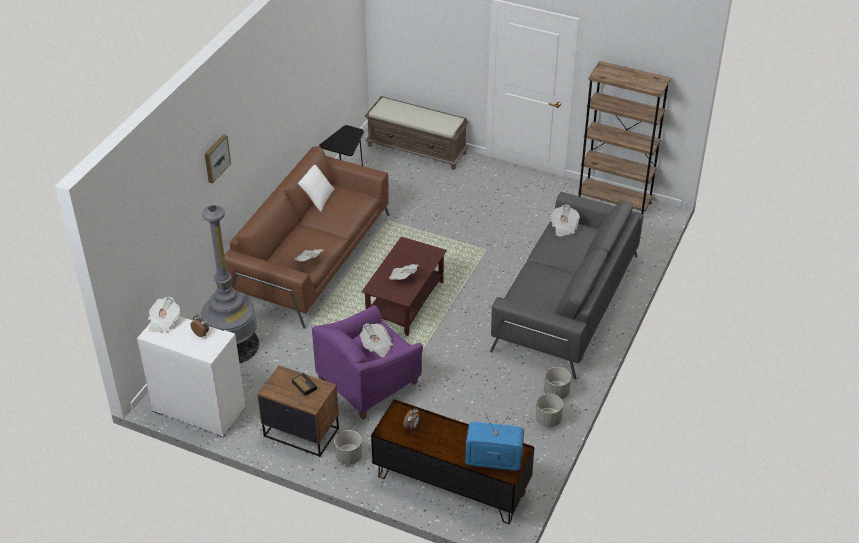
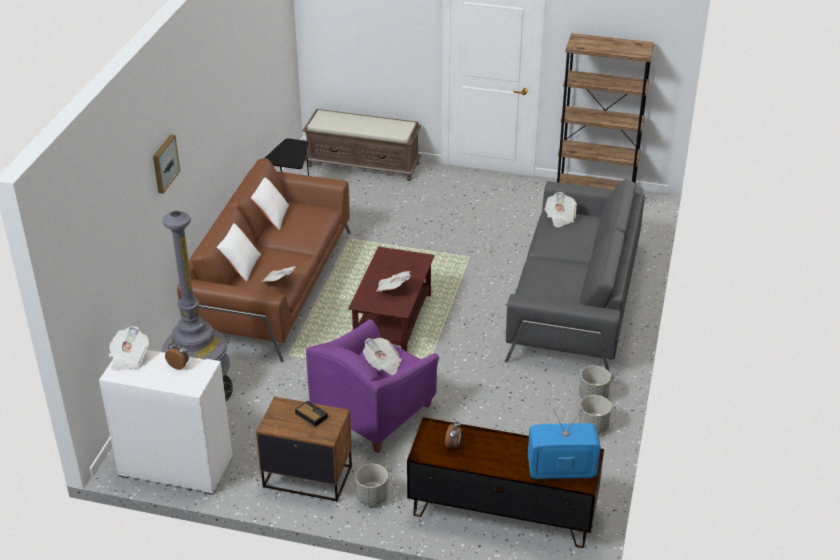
camera: 10 degrees left, 5 degrees down
none -> white pillow [217,223,261,282]

